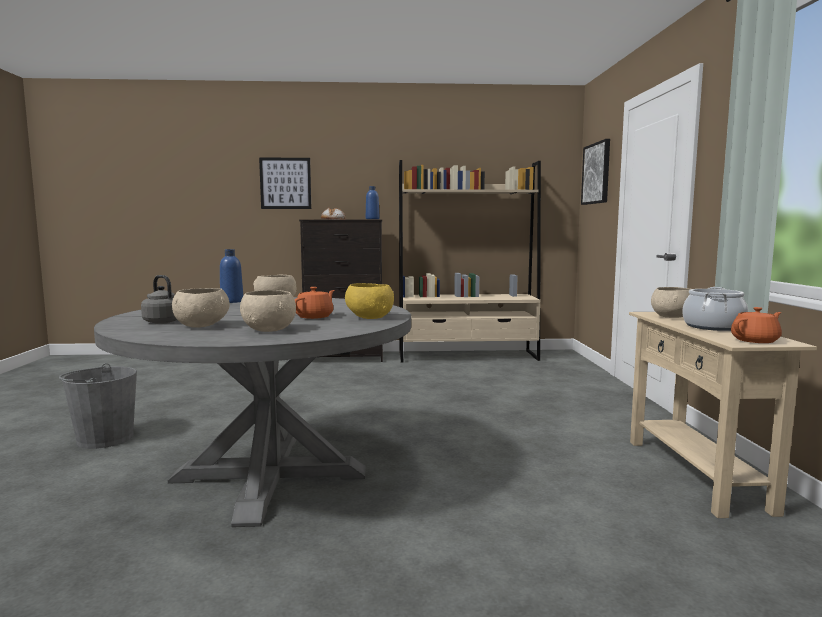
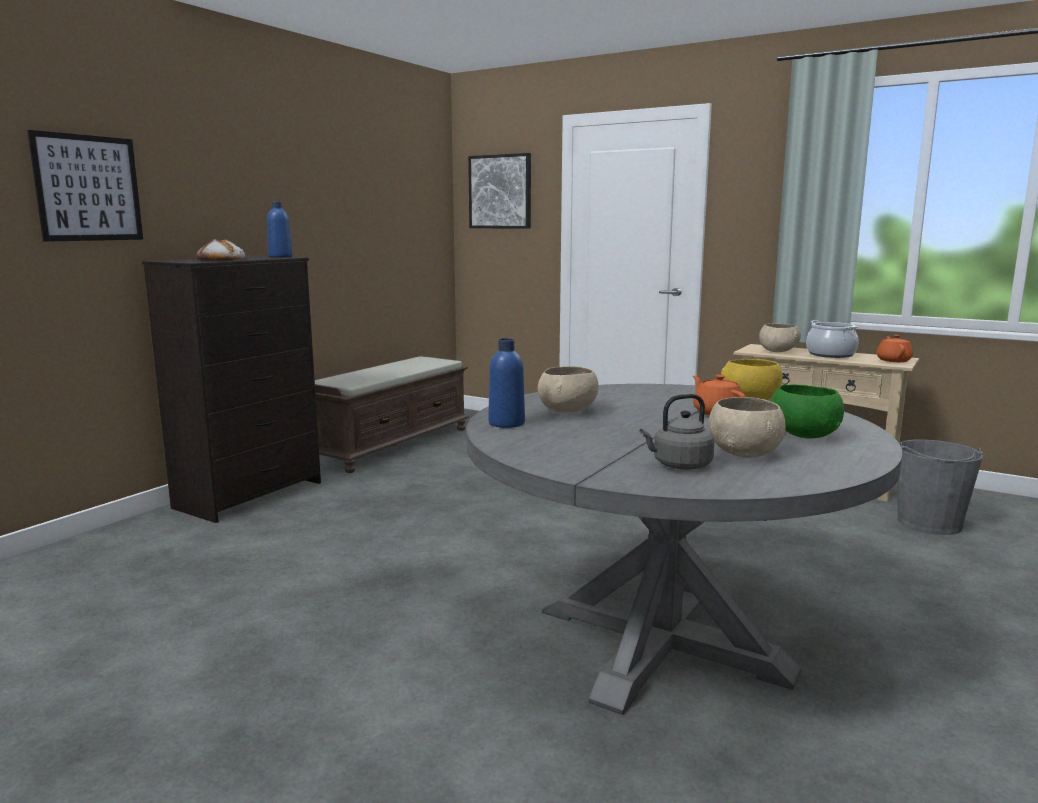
camera: 55 degrees left, 5 degrees up
grey bucket [59,363,137,449] -> grey bucket moved to [897,439,983,535]
beige bowl [240,290,296,332] -> green bowl [770,384,844,439]
beige bookcase [399,160,541,363] -> brown bench [315,356,469,473]

